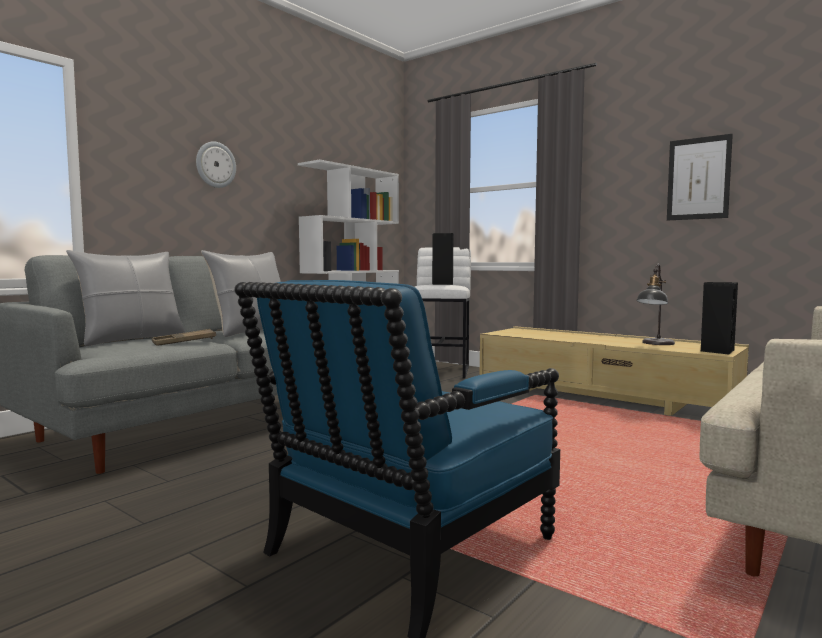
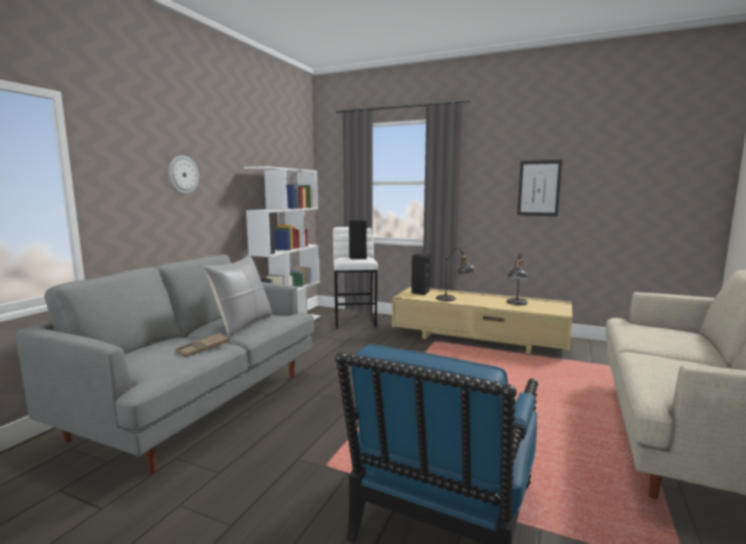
camera: 15 degrees left, 5 degrees up
grey pillow [66,250,186,346] -> none
black speaker [700,282,738,355] -> black speaker moved to [411,254,430,295]
none -> grey table lamp [436,248,476,301]

